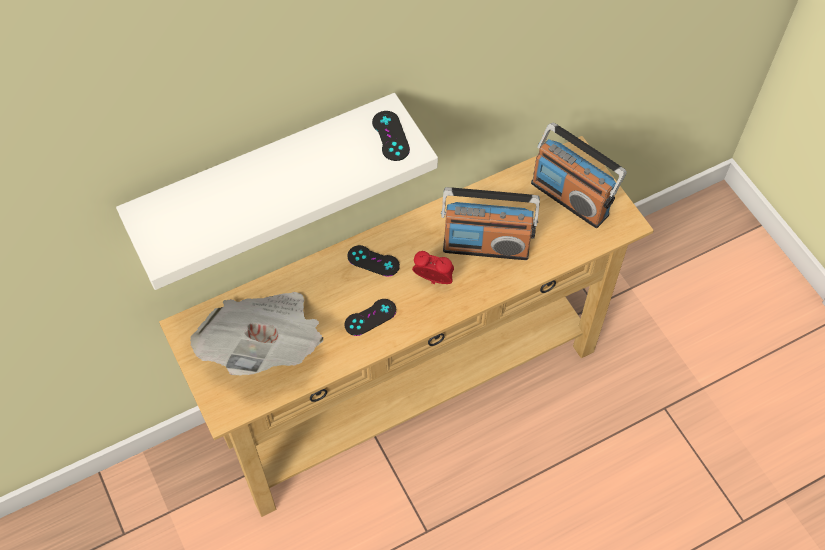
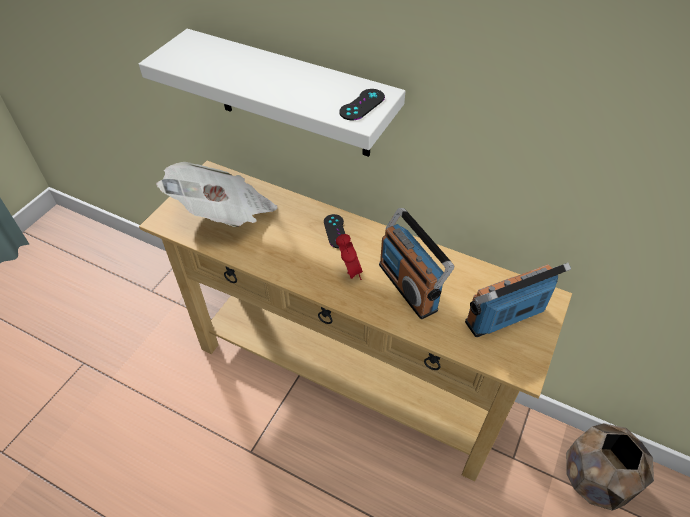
camera: 55 degrees right, 10 degrees down
black game controller [344,299,396,336] -> none
radio [531,122,627,228] -> radio turned 60 degrees clockwise [465,263,571,337]
none -> brown planter [566,423,654,511]

